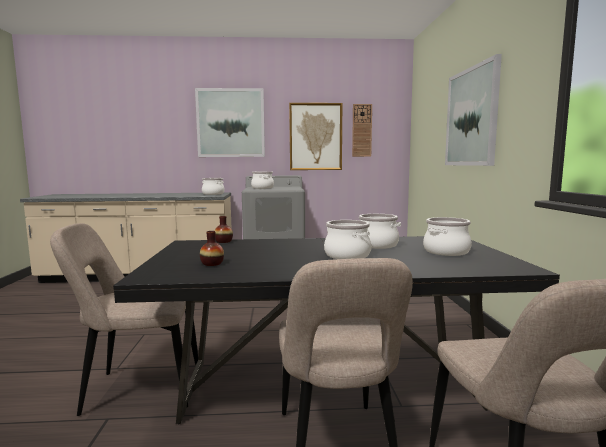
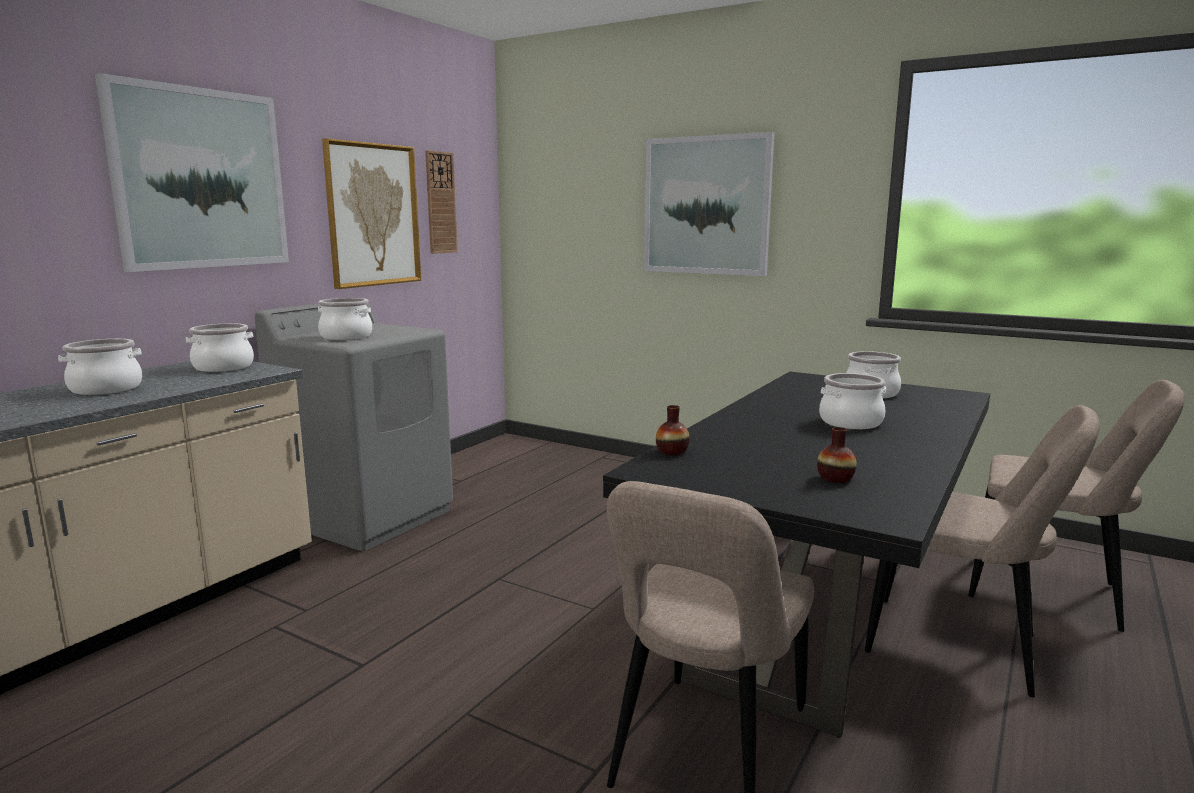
camera: 55 degrees left, 5 degrees up
cooking pot [359,214,401,249] -> cooking pot moved to [58,339,142,395]

